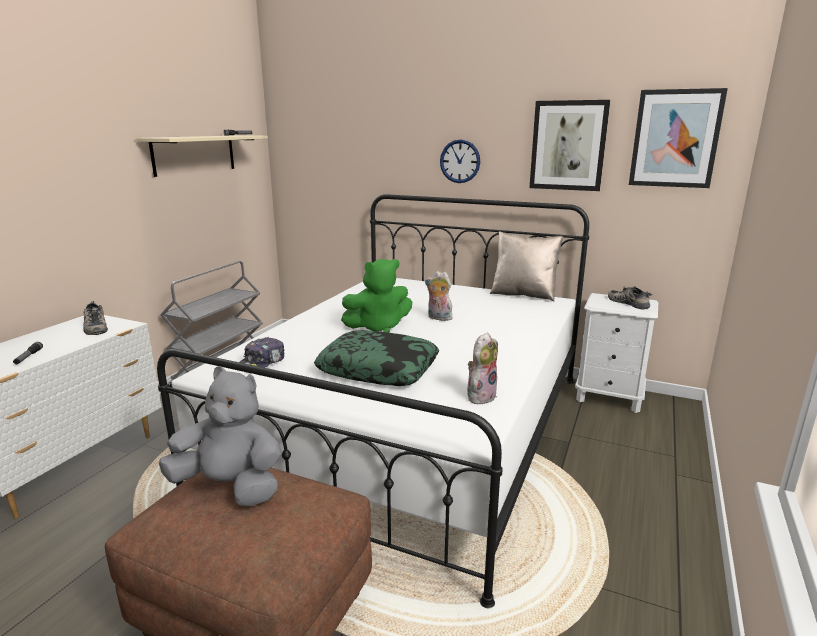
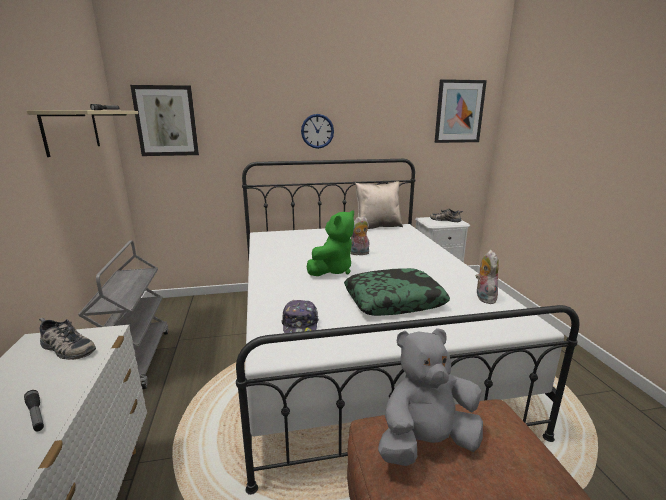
camera: 35 degrees left, 0 degrees up
picture [529,100,610,191] -> picture moved to [130,85,199,156]

